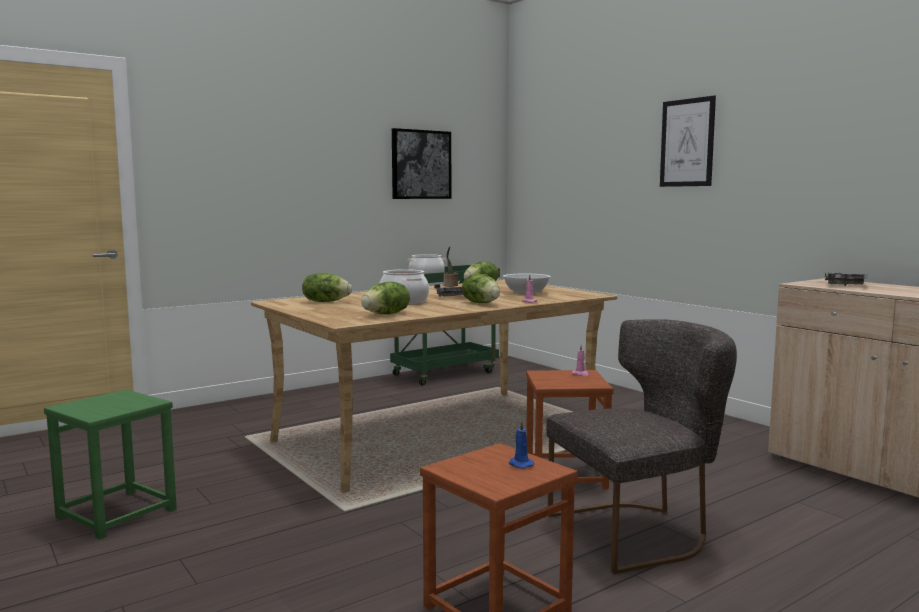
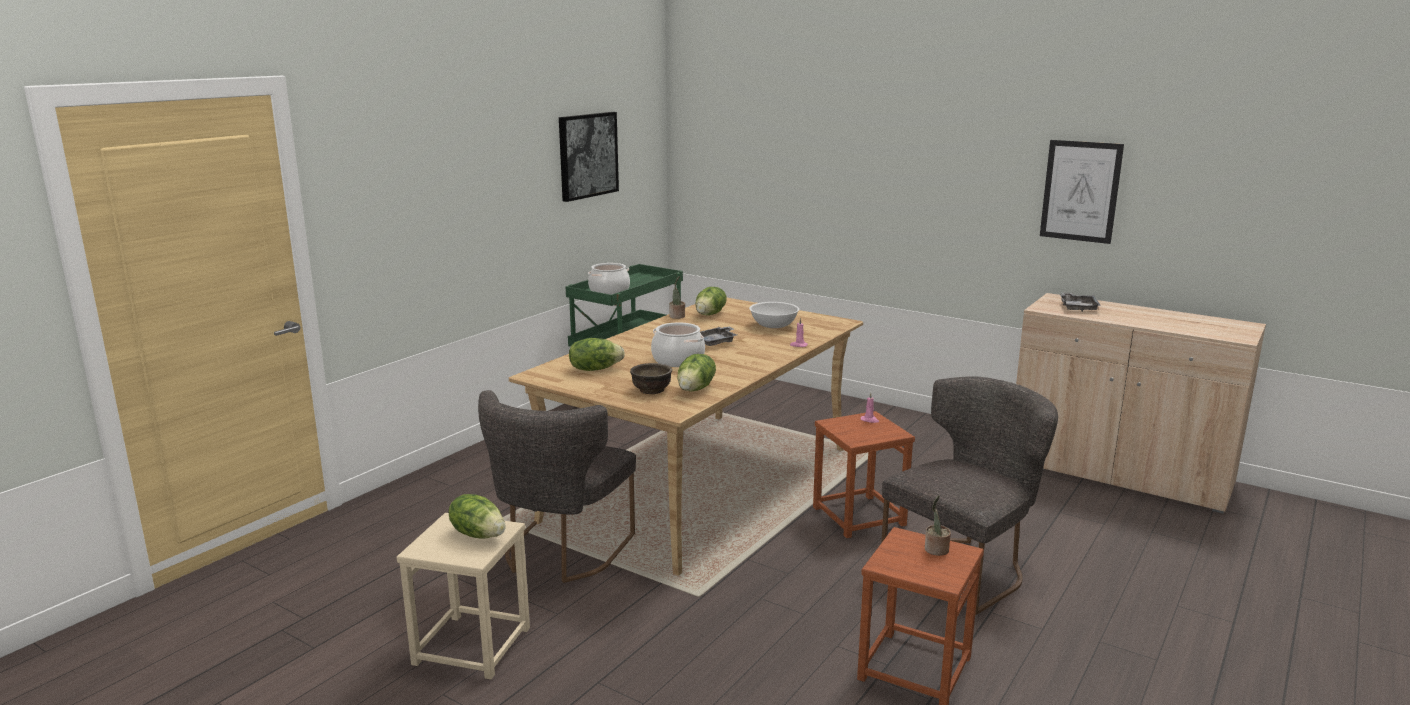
camera: 20 degrees left, 10 degrees up
green stool [44,389,177,540] -> beige stool [397,513,530,679]
lettuce [462,274,500,303] -> lettuce moved to [448,494,506,539]
blue candle [509,420,534,469] -> potted plant [925,495,951,556]
picture [660,96,716,187] -> picture moved to [1040,140,1124,244]
none -> grey chair [478,390,636,583]
none -> brown bowl [630,363,672,394]

